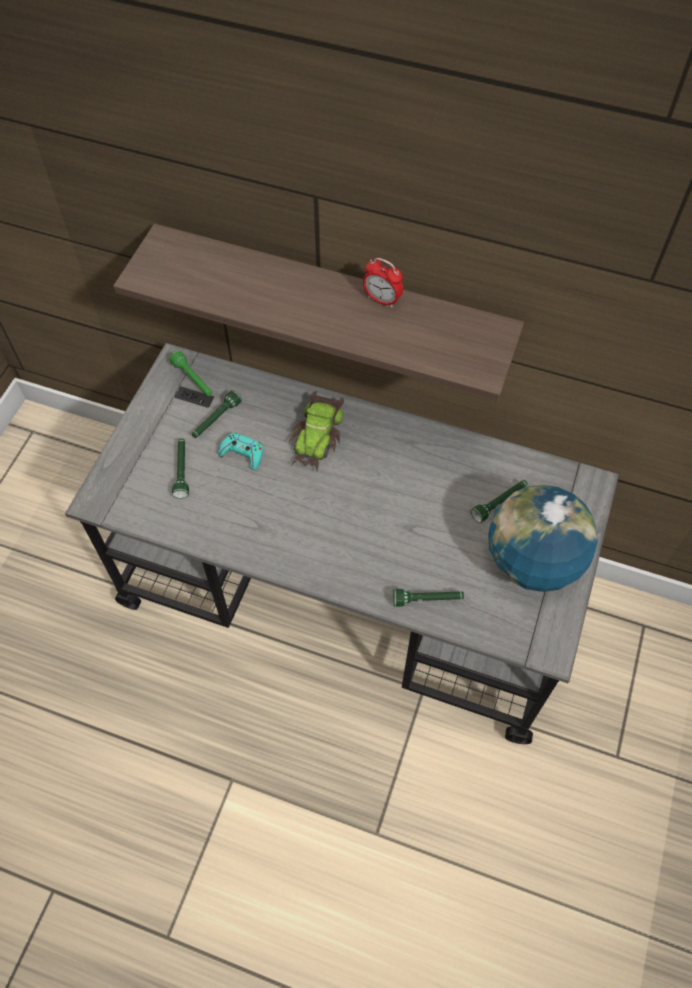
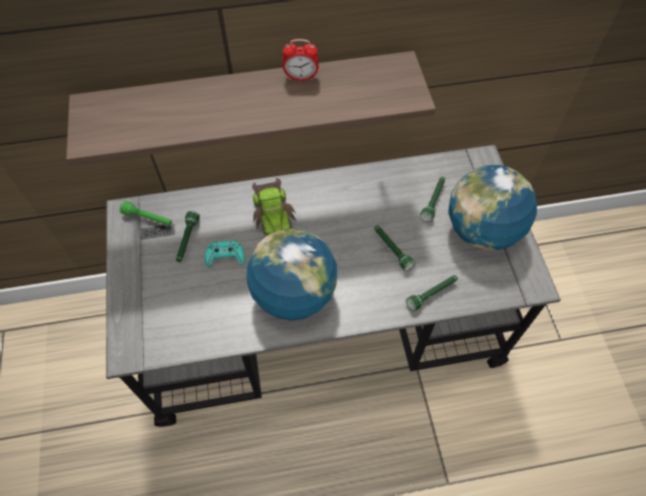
camera: 30 degrees left, 0 degrees up
green flashlight [172,438,189,499] -> green flashlight moved to [374,225,415,271]
none -> globe [247,229,337,321]

